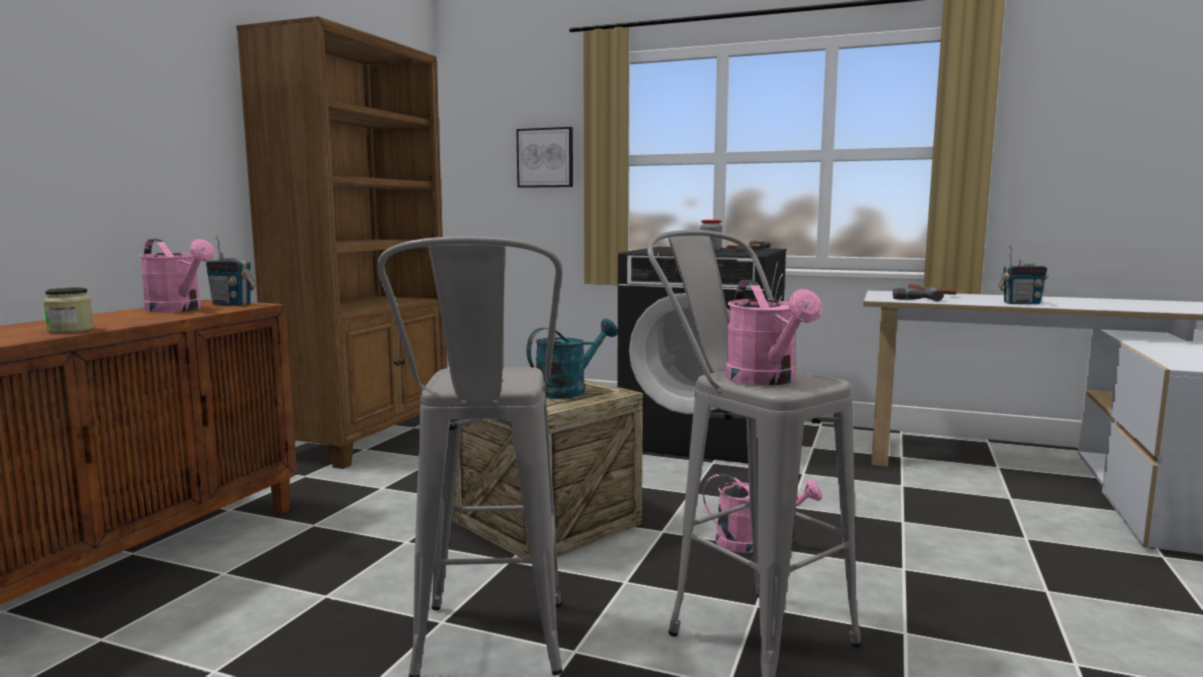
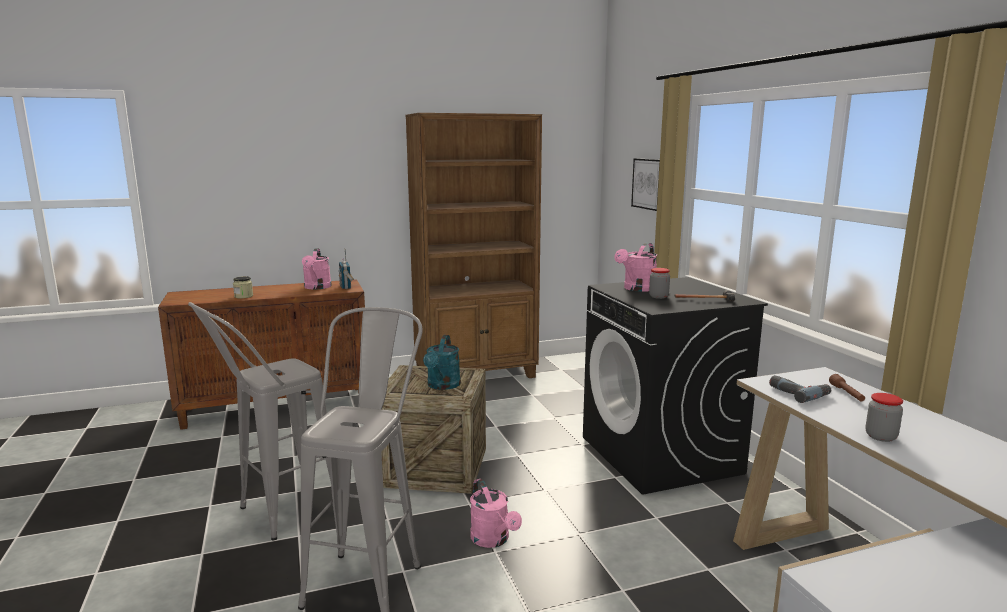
camera: 50 degrees right, 5 degrees up
turquoise watering can [526,319,618,399] -> turquoise watering can turned 90 degrees clockwise [423,335,461,390]
pink watering can [726,280,822,385] -> pink watering can moved to [614,243,657,292]
radio [999,245,1048,304] -> jar [865,393,903,442]

